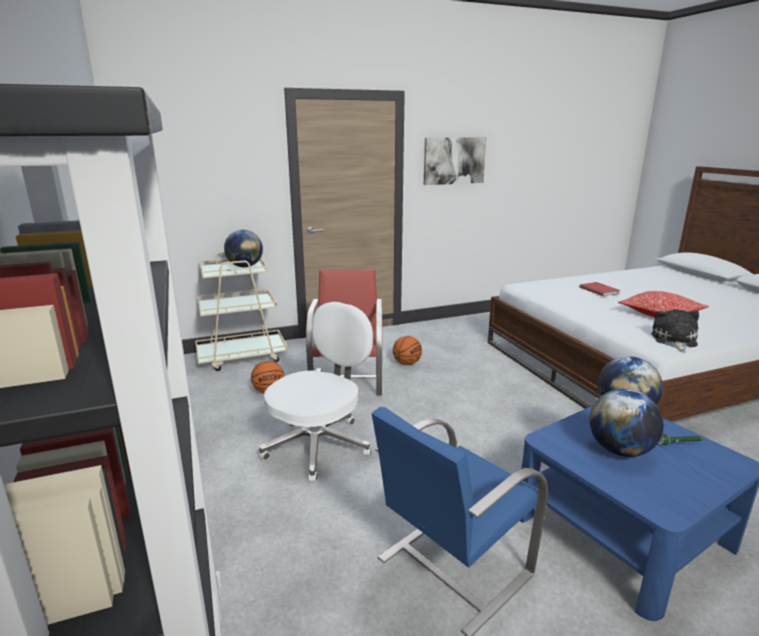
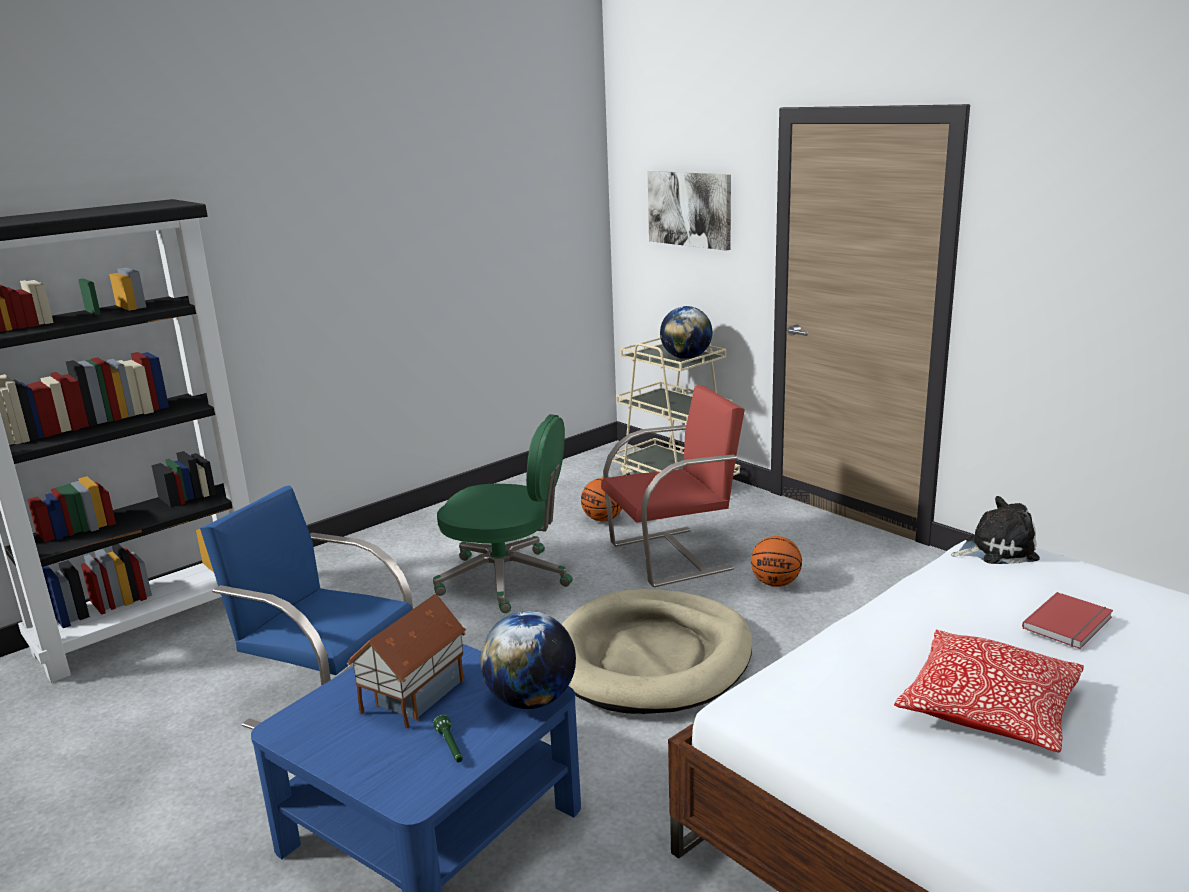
camera: 70 degrees right, 0 degrees up
white office chair [259,302,373,482] -> green office chair [433,414,573,613]
picture [424,137,487,185] -> picture moved to [648,171,731,251]
globe [589,389,664,457] -> toy house [347,594,466,729]
plush toy [651,309,699,352] -> plush toy moved to [951,496,1040,564]
none -> beige dog bed [562,589,752,714]

